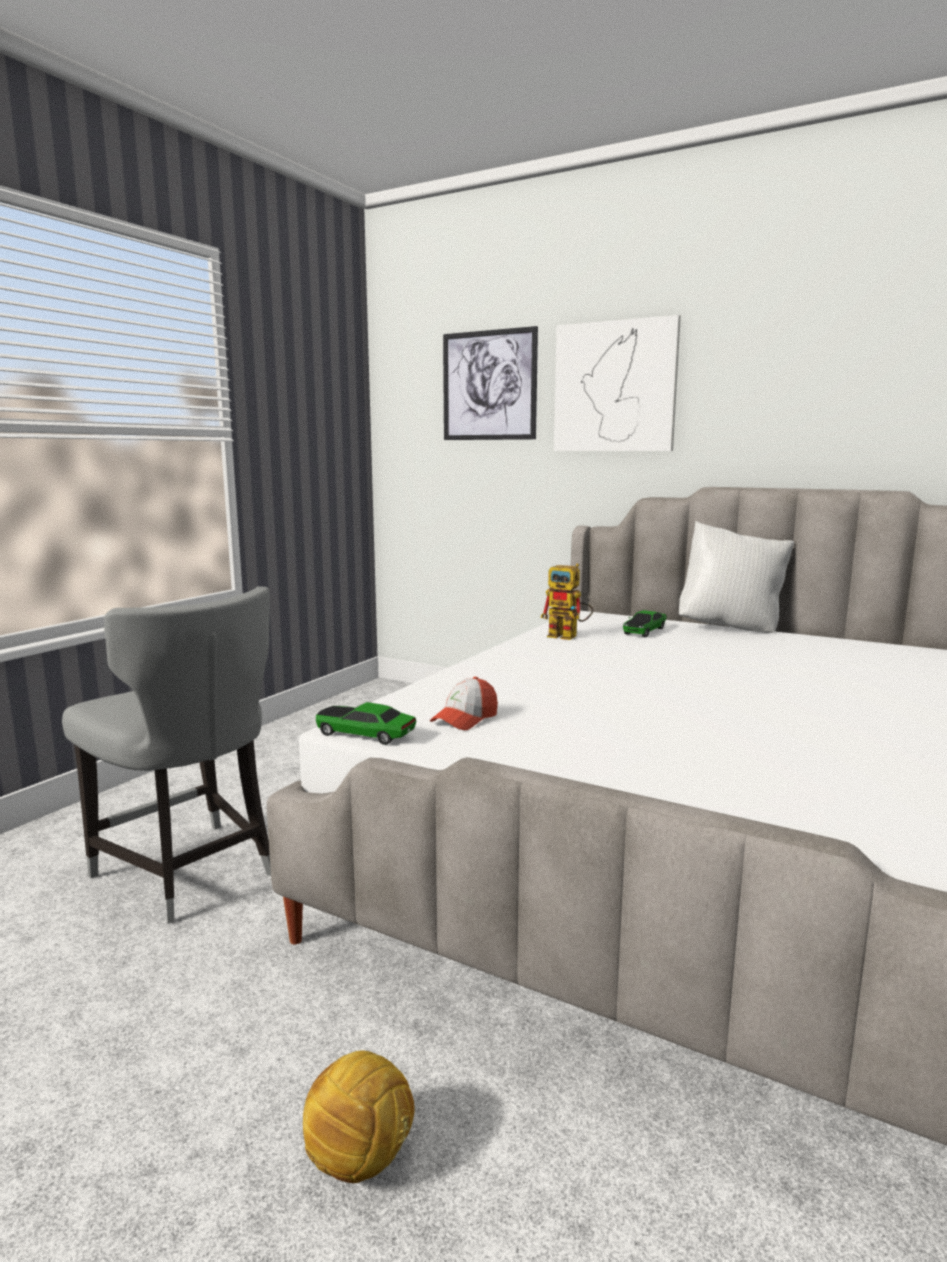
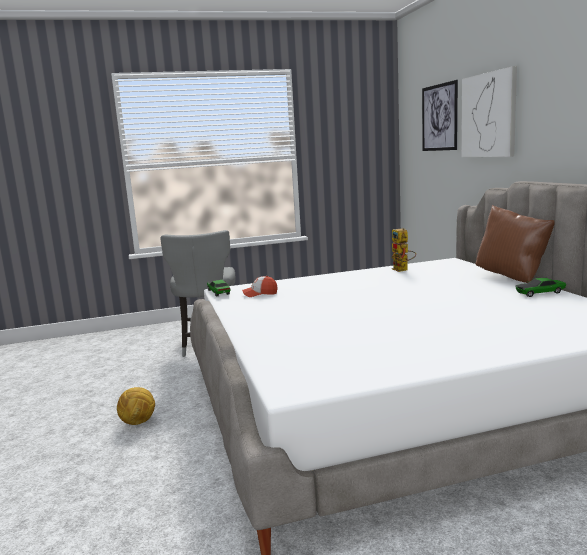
camera: 45 degrees right, 0 degrees up
toy car [623,610,667,637] -> toy car moved to [516,278,566,297]
white pillow [679,521,794,633] -> brown pillow [476,205,555,283]

